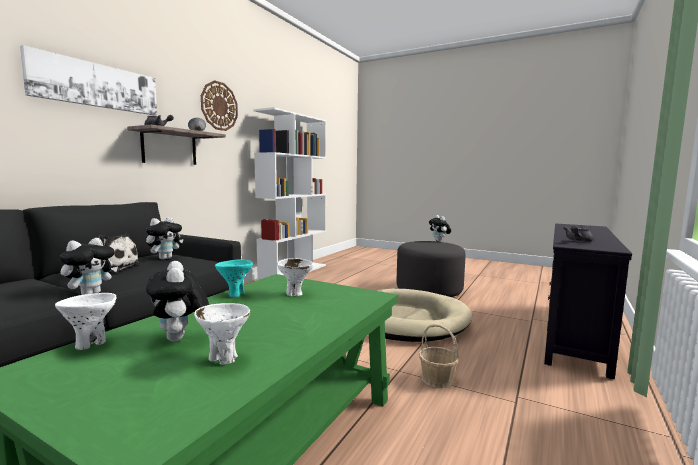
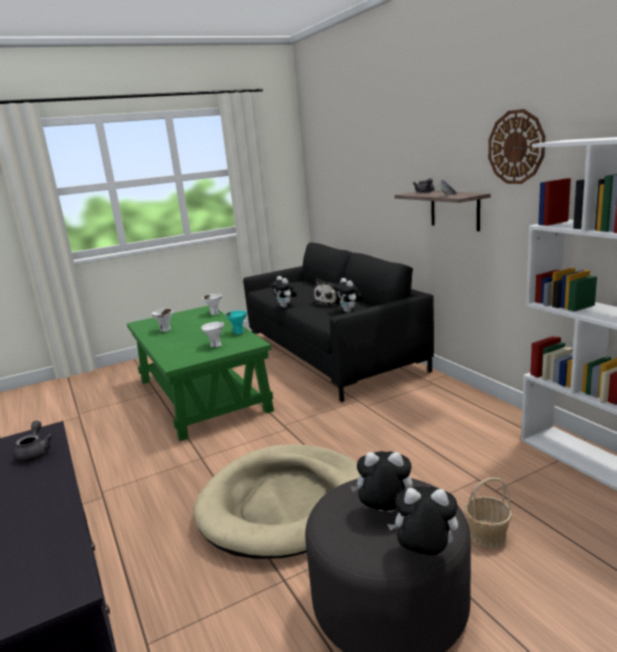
camera: 125 degrees right, 10 degrees up
picture [20,45,157,116] -> none
plush toy [146,261,209,342] -> plush toy moved to [350,451,413,512]
basket [419,324,459,388] -> basket moved to [465,477,512,548]

